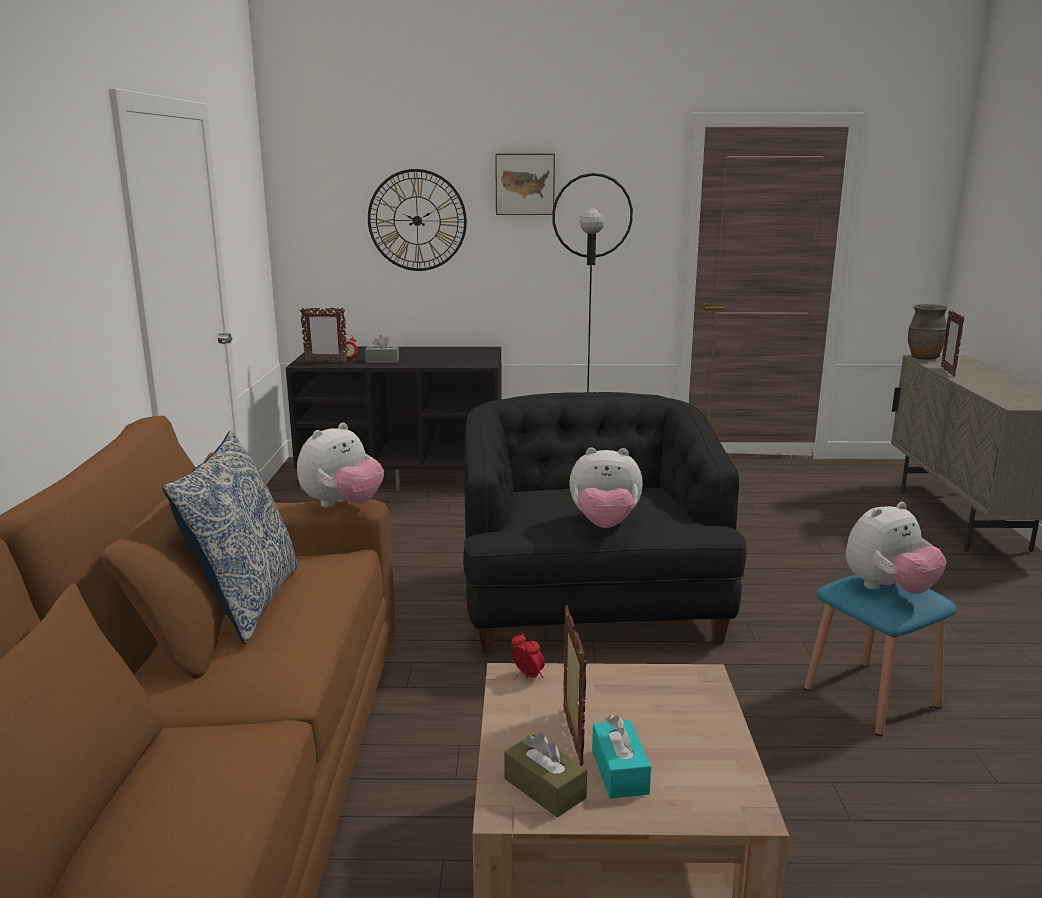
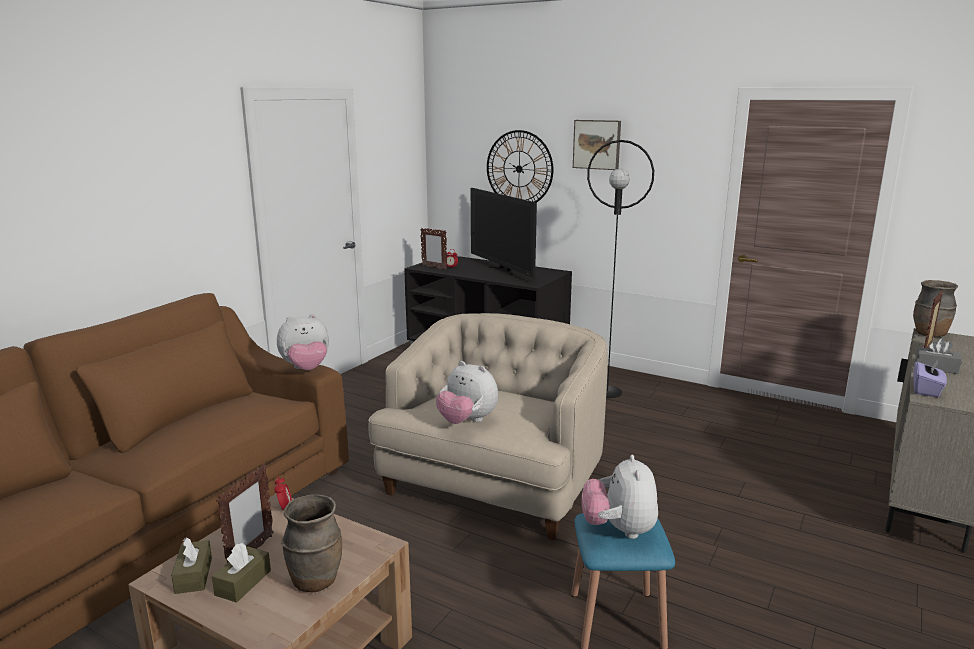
camera: 30 degrees right, 0 degrees up
pillow [162,430,299,644] -> none
grey tissue box [365,335,399,363] -> grey tissue box moved to [915,338,962,374]
black armchair [463,392,747,654] -> beige armchair [368,313,608,540]
turquoise tissue box [592,715,651,799] -> brown tissue box [212,543,271,602]
plush toy [846,502,946,594] -> plush toy turned 90 degrees clockwise [581,455,658,539]
none -> brown vase [281,494,342,592]
none -> television [471,188,537,278]
none -> purple tissue box [913,359,947,398]

